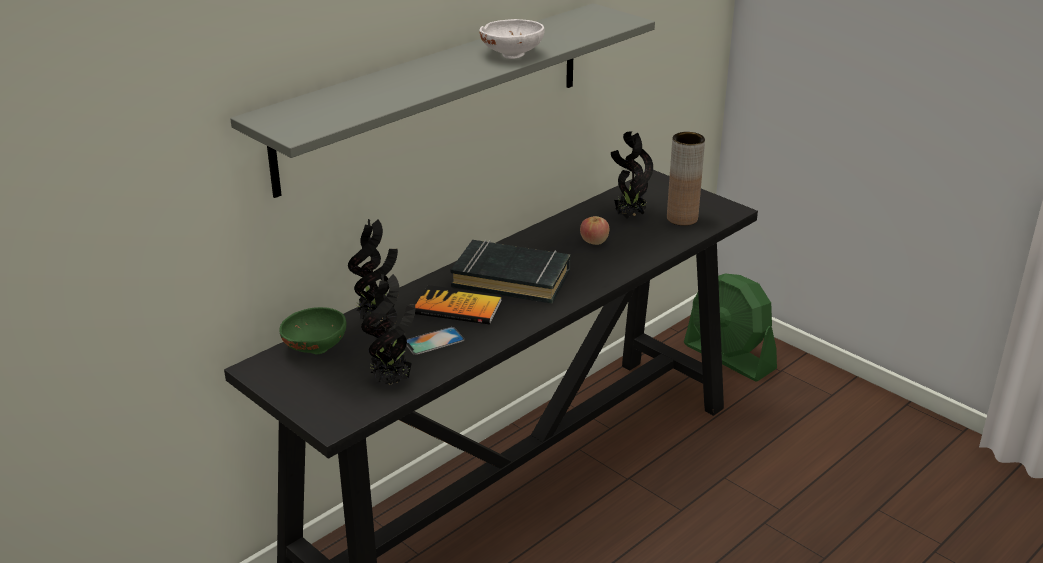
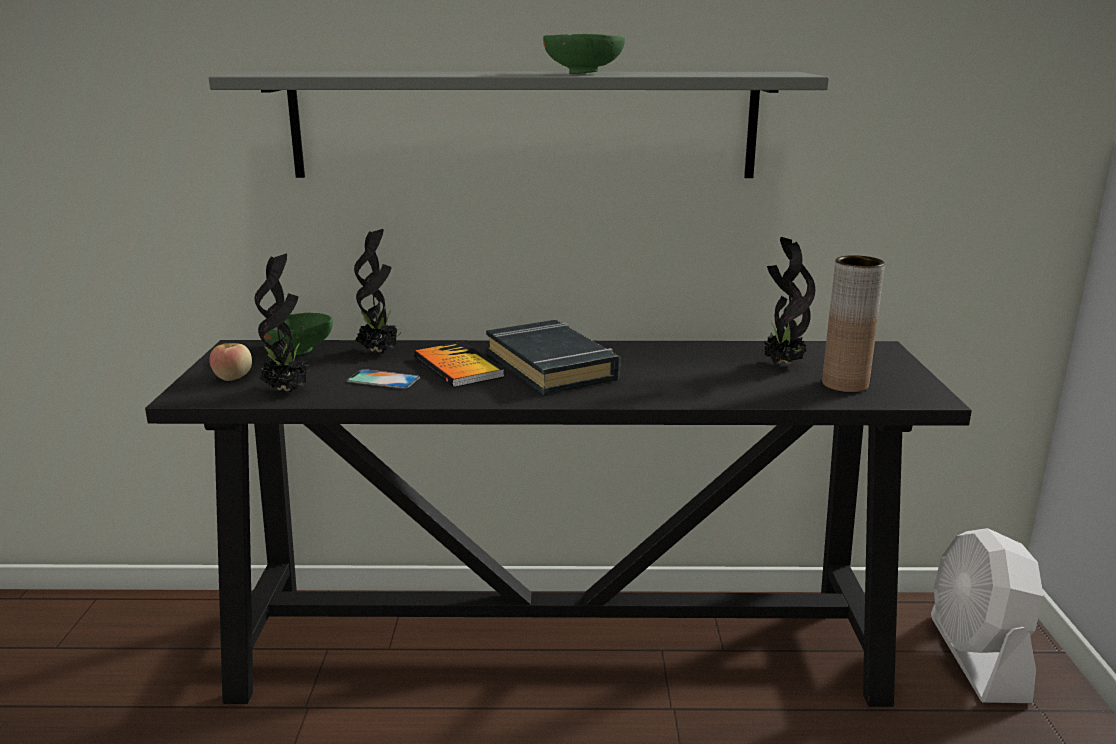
camera: 45 degrees right, 10 degrees down
white bowl [479,19,545,59] -> green bowl [543,34,625,74]
apple [580,216,609,245] -> apple moved to [209,343,252,381]
green fan [684,273,777,382] -> white fan [931,528,1043,703]

